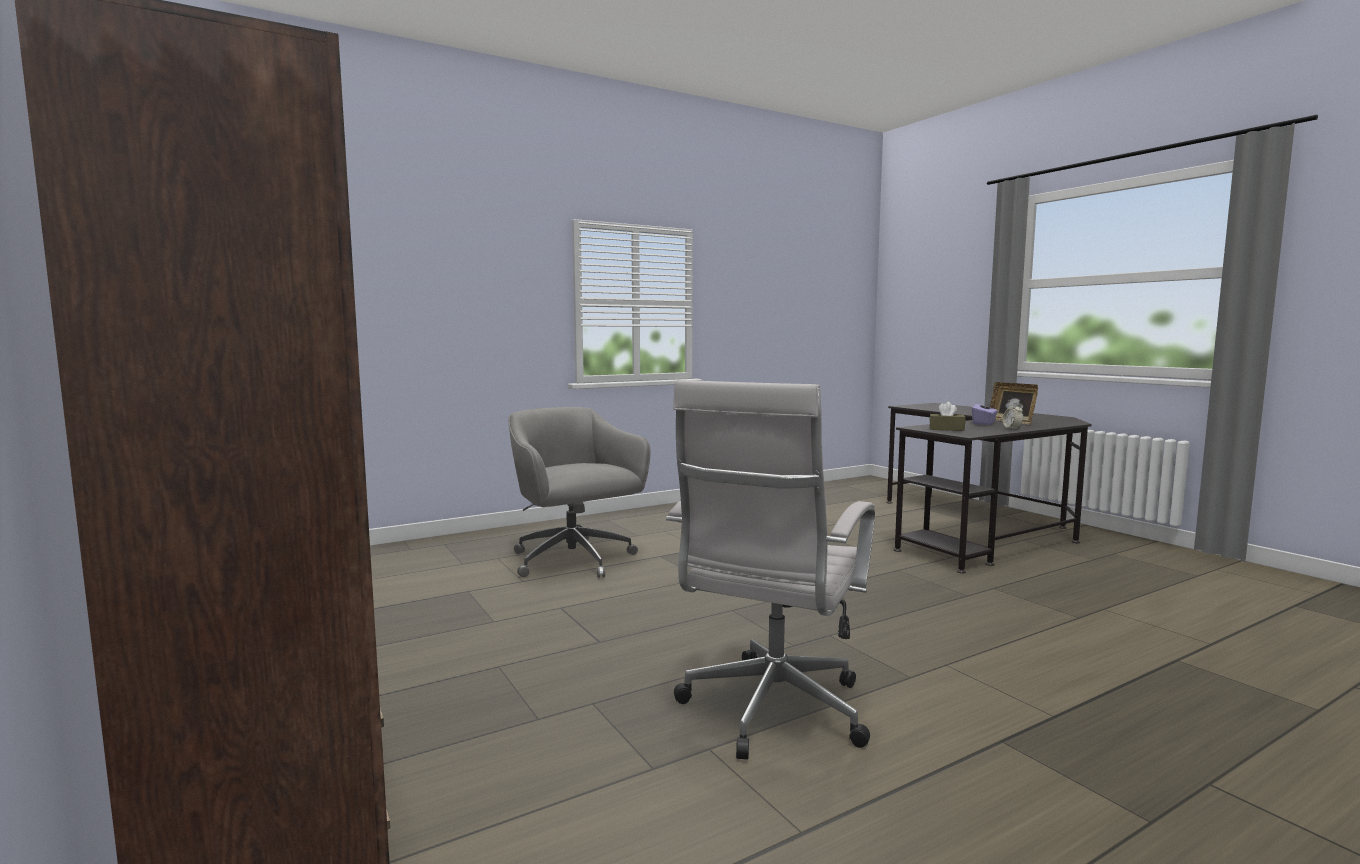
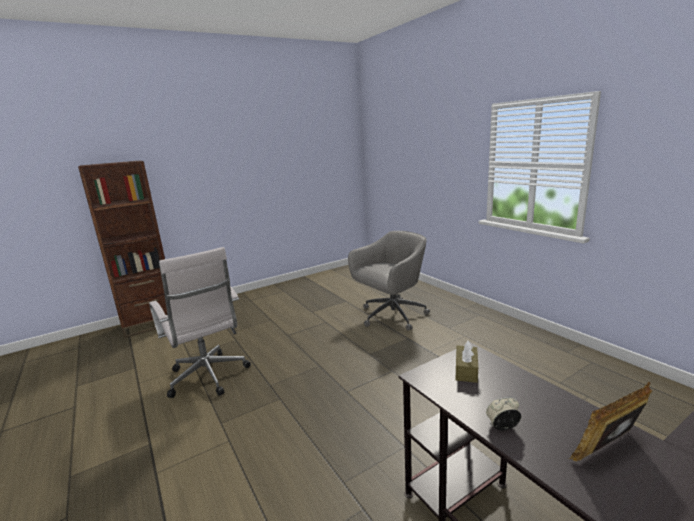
camera: 90 degrees right, 10 degrees up
white office chair [666,380,875,760] -> white office chair turned 150 degrees counterclockwise [149,247,251,398]
purple tissue box [972,399,998,425] -> none

